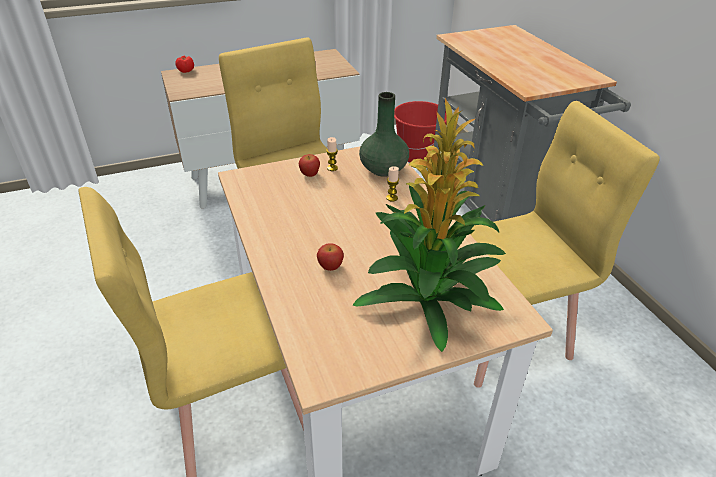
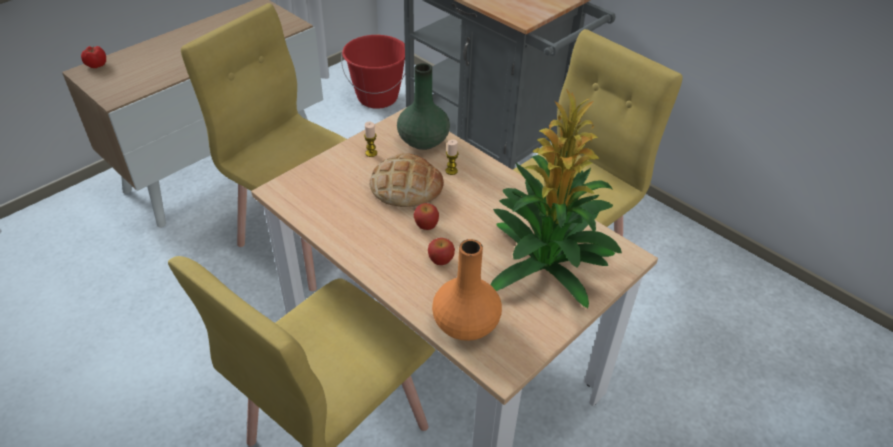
camera: 25 degrees left, 5 degrees up
apple [299,154,320,177] -> apple moved to [414,203,439,230]
none -> bread [369,153,444,207]
none -> orange vase [432,239,502,341]

